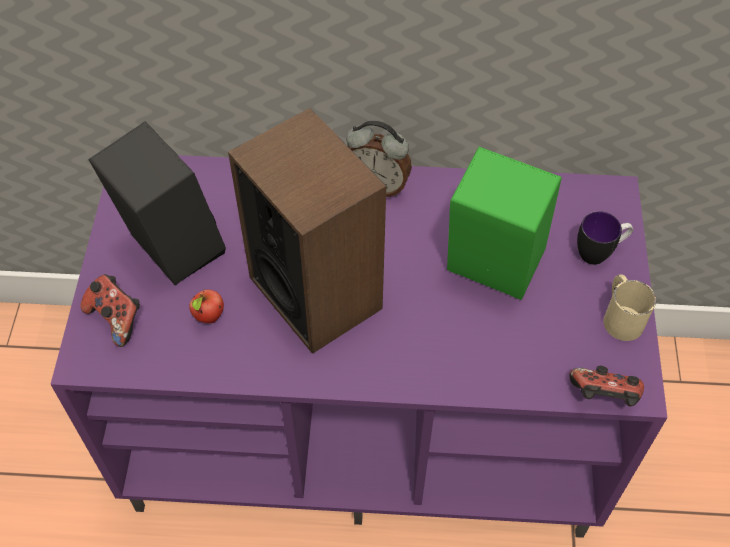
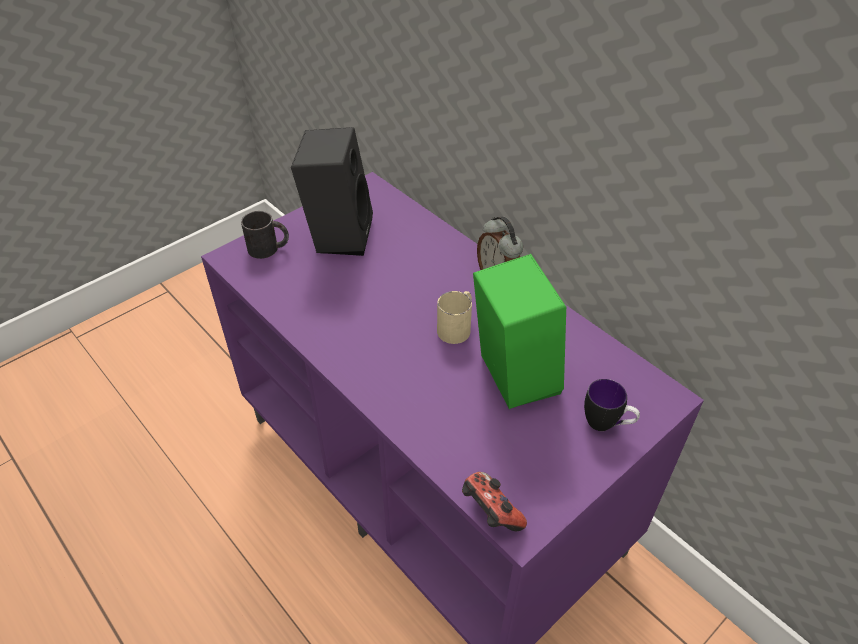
camera: 45 degrees right, 10 degrees down
game controller [80,274,140,347] -> black mug [241,211,289,259]
apple [189,290,224,323] -> none
speaker [228,108,386,354] -> none
beige mug [604,275,656,341] -> beige mug moved to [437,291,472,344]

